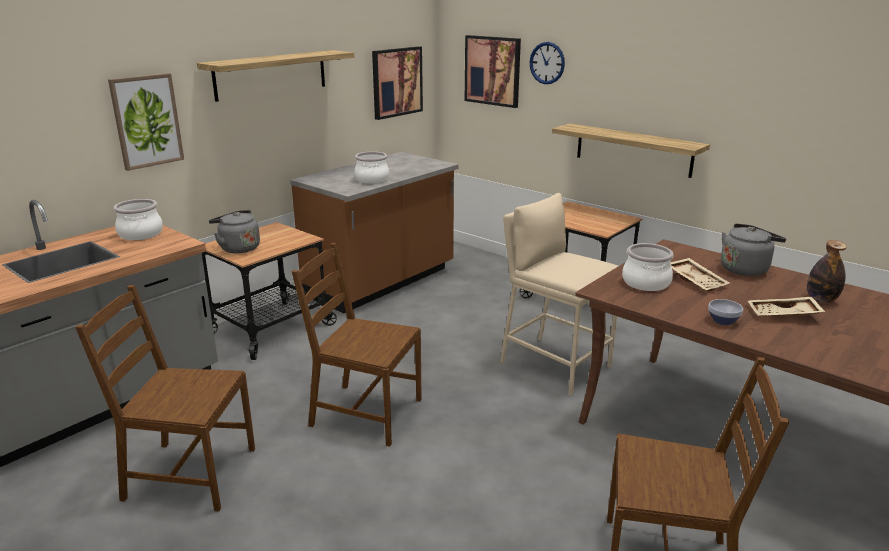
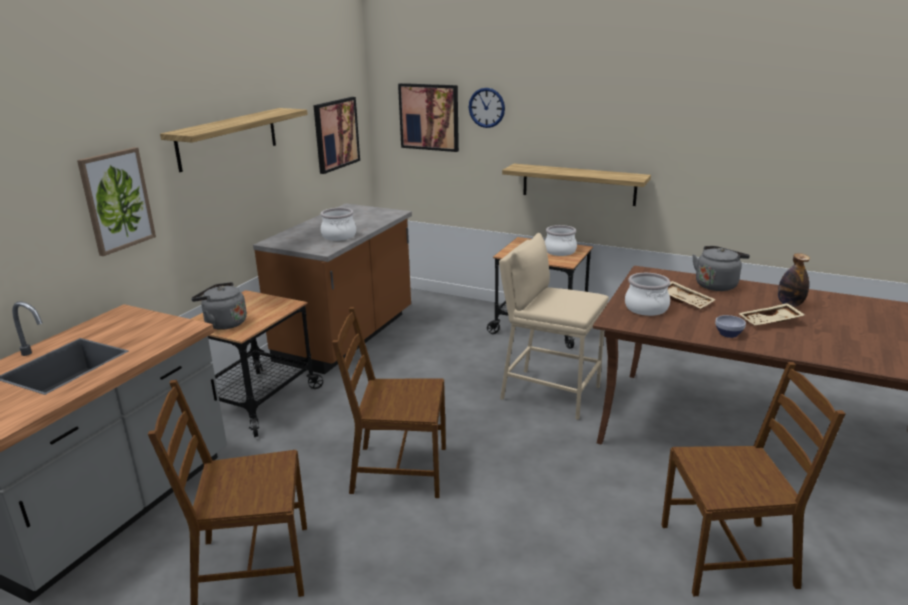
camera: 15 degrees left, 0 degrees up
cooking pot [114,199,163,240] -> cooking pot moved to [545,225,577,256]

